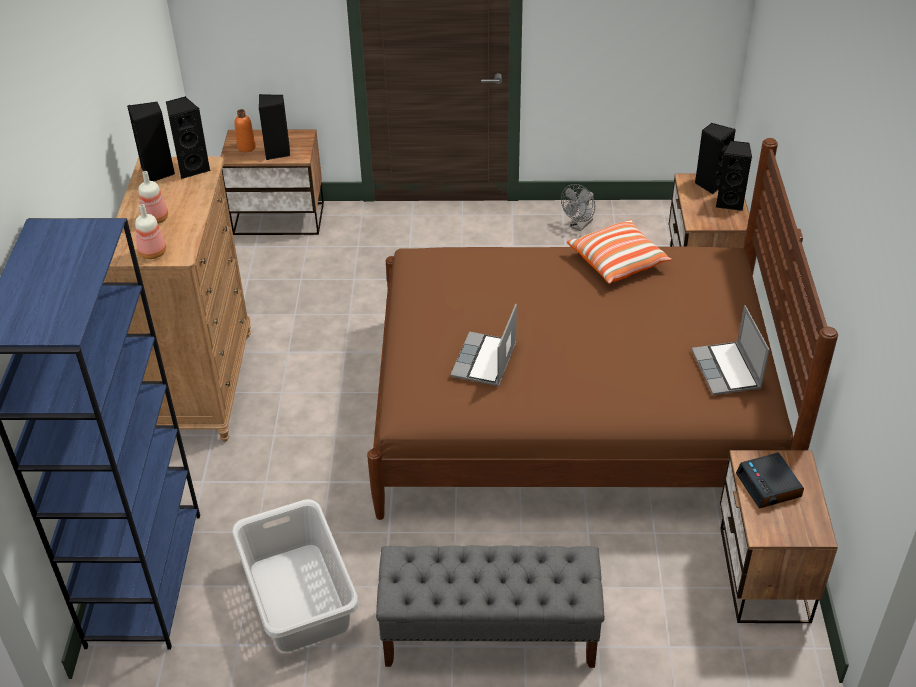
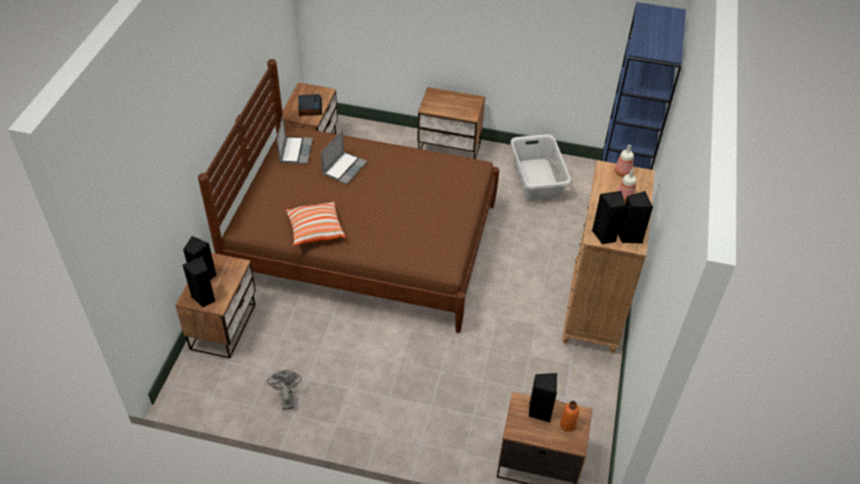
camera: 170 degrees left, 5 degrees up
grey bench [376,545,604,668] -> nightstand [417,87,485,159]
laptop [450,304,517,386] -> laptop moved to [321,130,367,185]
grey fan [561,184,595,231] -> grey fan turned 60 degrees counterclockwise [267,370,301,410]

